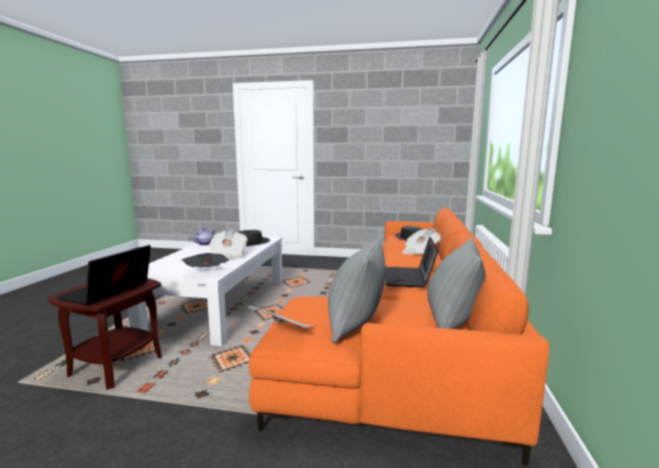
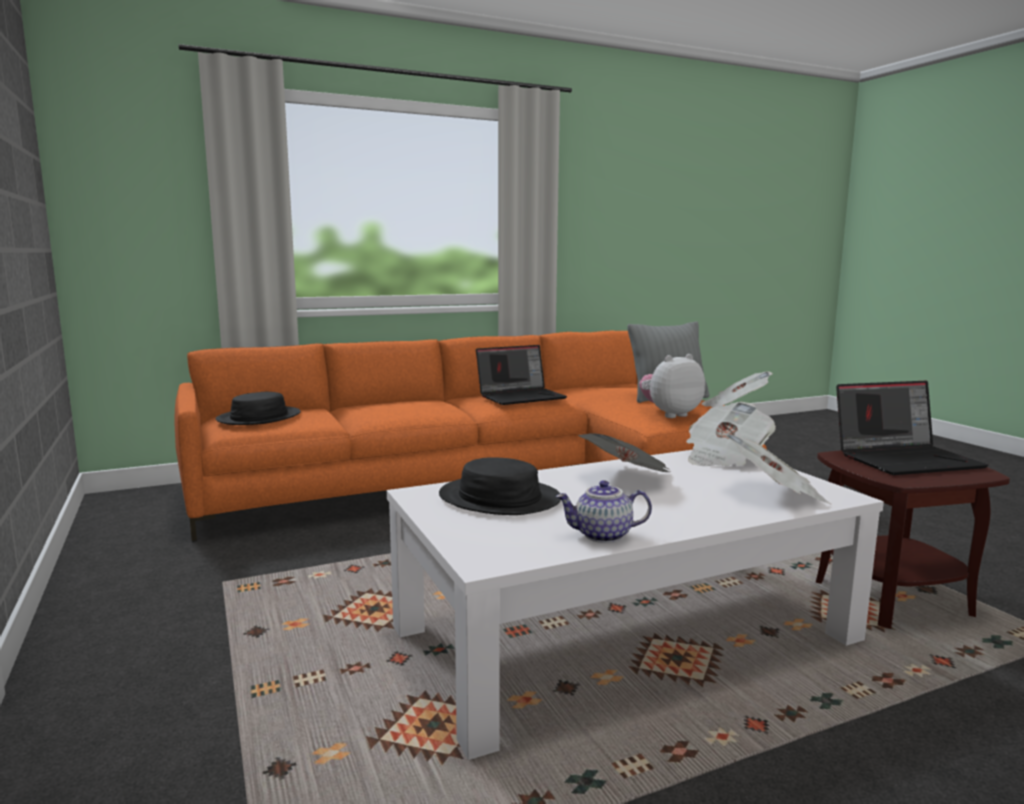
camera: 125 degrees left, 0 degrees up
newspaper [402,228,441,255] -> newspaper moved to [723,433,831,504]
grey pillow [427,238,486,329] -> none
none -> plush toy [639,354,705,418]

